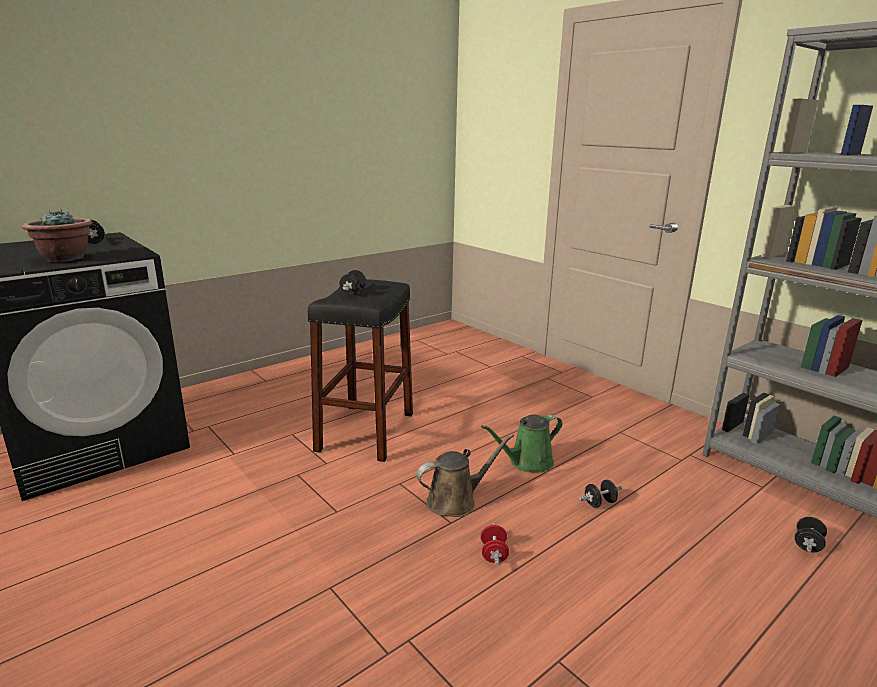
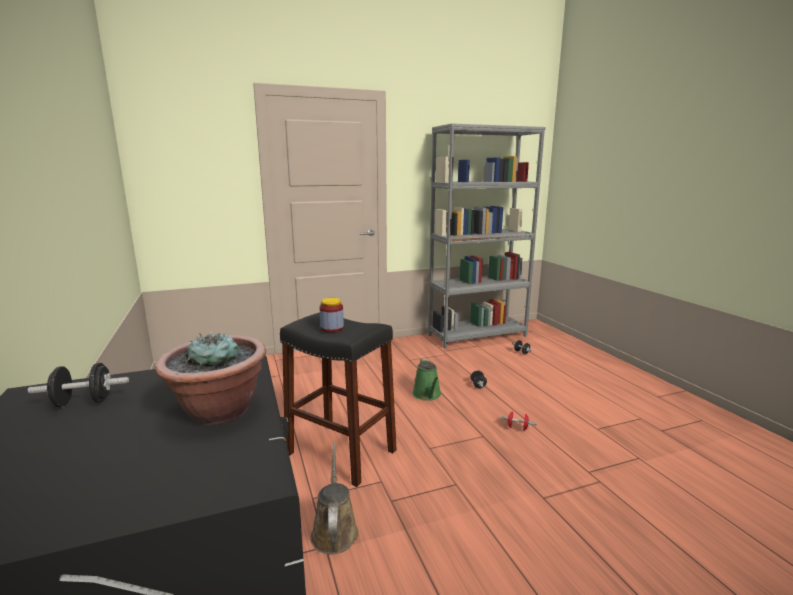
camera: 70 degrees left, 5 degrees down
black dumbbell [339,270,366,295] -> jar [320,298,344,332]
brown watering can [417,434,514,517] -> brown watering can moved to [311,443,359,554]

